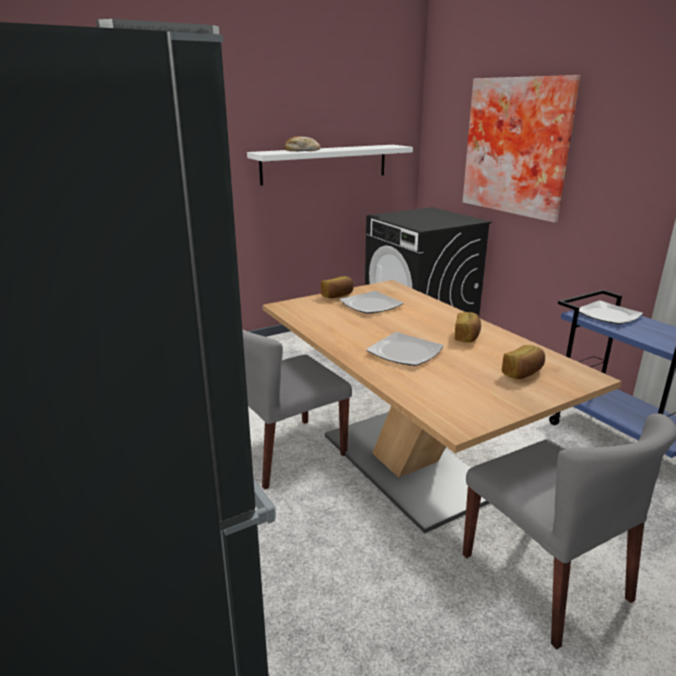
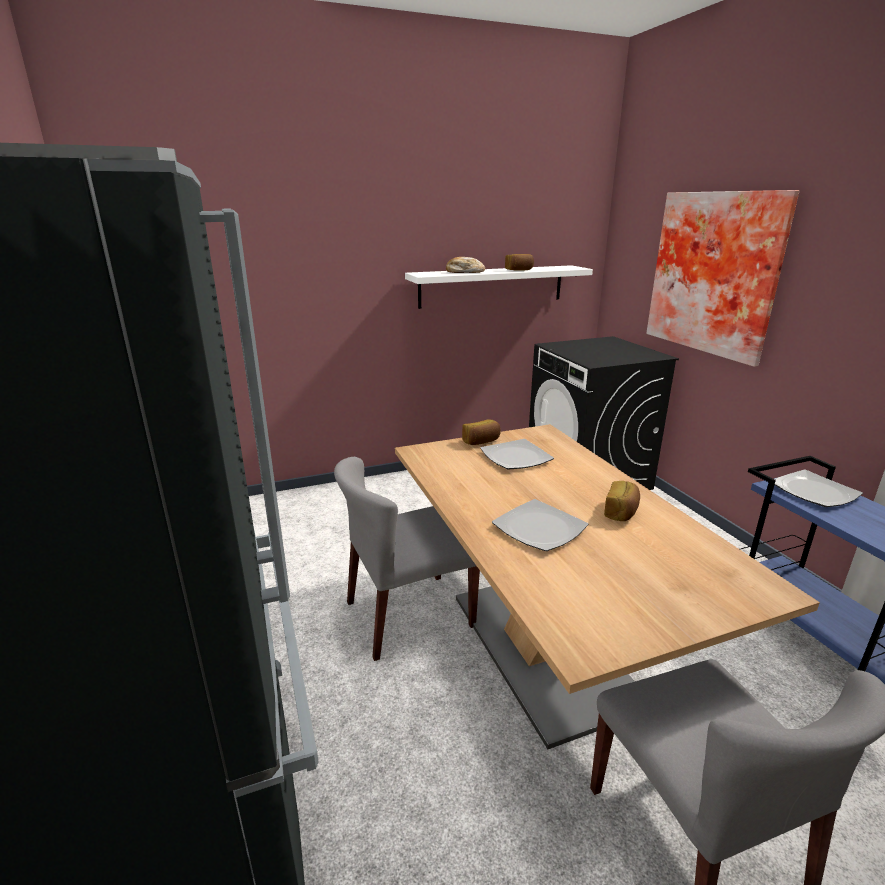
camera: 10 degrees right, 0 degrees up
bread [502,345,545,379] -> bread moved to [505,254,534,271]

